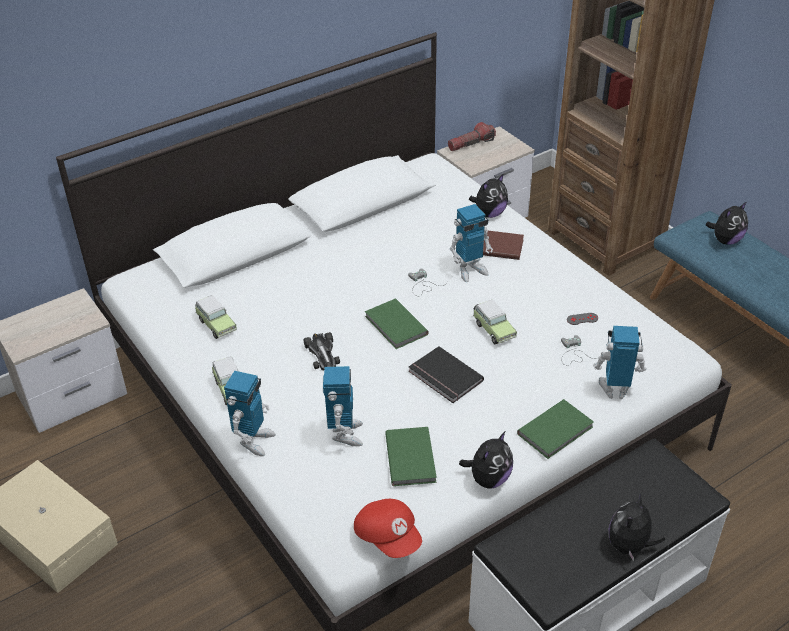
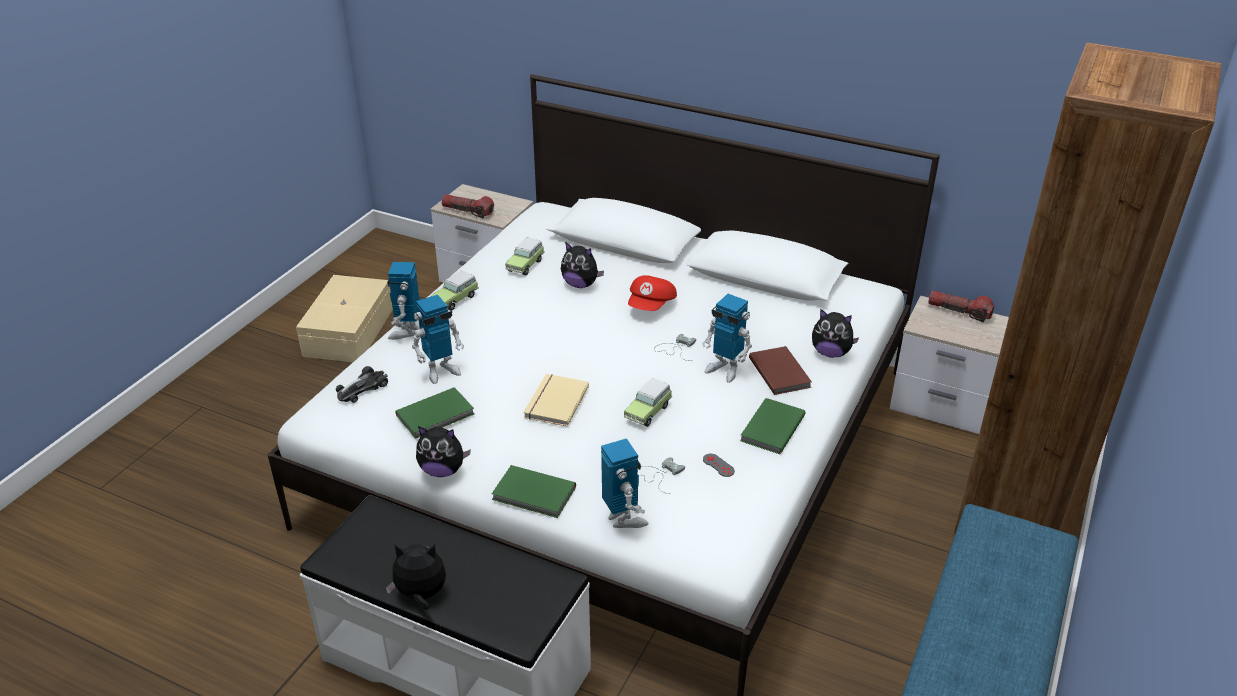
camera: 60 degrees right, 5 degrees down
toy robot [224,371,276,456] -> toy robot turned 105 degrees clockwise [387,262,419,340]
toy car [304,332,340,370] -> toy car moved to [336,366,388,403]
red cap [354,499,422,558] -> red cap moved to [628,275,677,311]
green book [365,298,429,349] -> green book moved to [740,398,806,454]
black book [409,346,484,403] -> beige book [523,374,589,427]
plush toy [706,202,748,245] -> plush toy moved to [561,242,604,288]
none -> flashlight [441,194,494,218]

